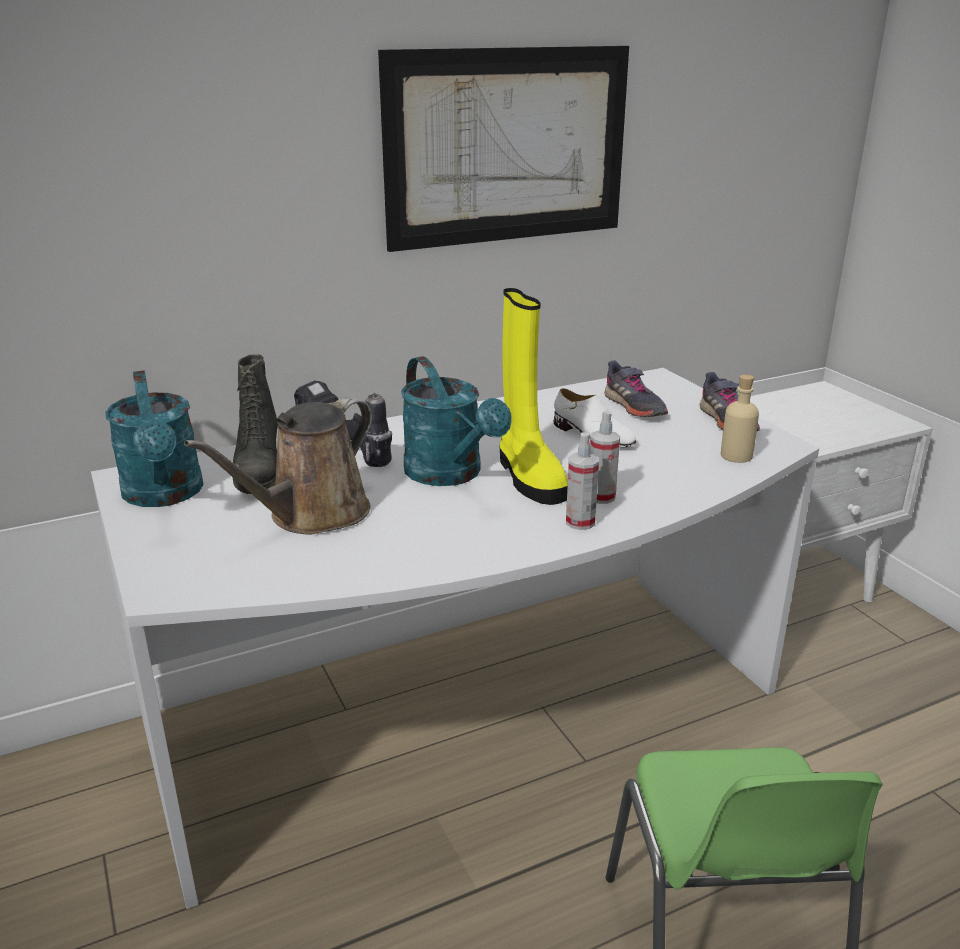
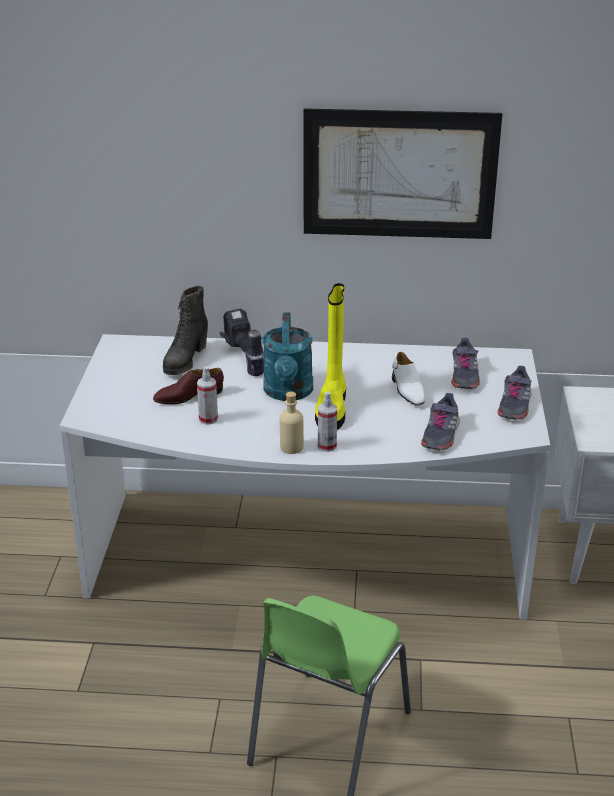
camera: 30 degrees right, 5 degrees up
turquoise watering can [105,370,204,507] -> none
brown watering can [184,398,372,534] -> brown shoe [153,368,224,405]
spray bottle [590,411,620,504] -> spray bottle moved to [197,366,218,425]
beige bottle [721,375,759,463] -> beige bottle moved to [280,392,304,454]
none -> grey shoe [421,393,460,450]

